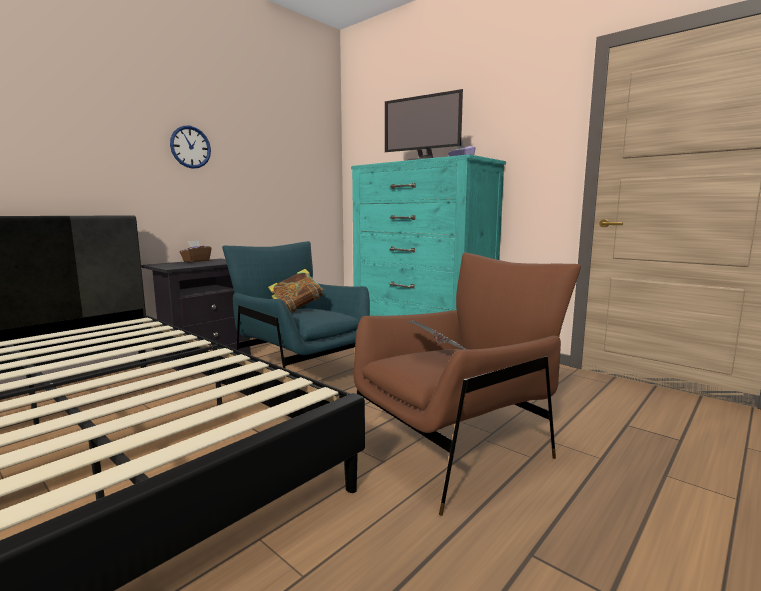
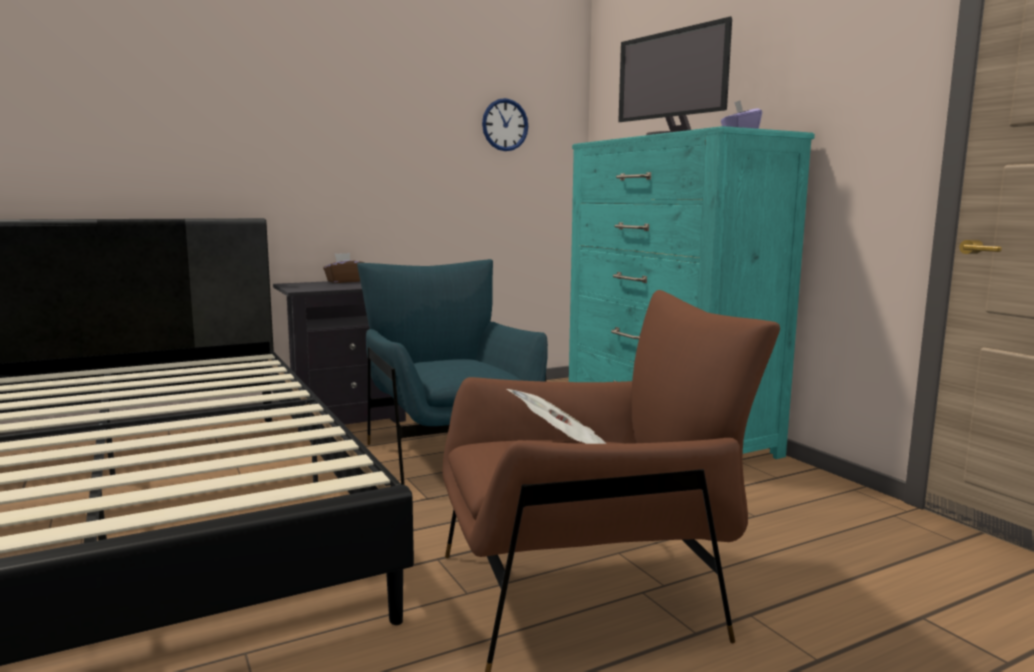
camera: 20 degrees right, 0 degrees up
wall clock [170,126,211,169] -> wall clock moved to [482,98,528,151]
book [268,269,325,313] -> none

